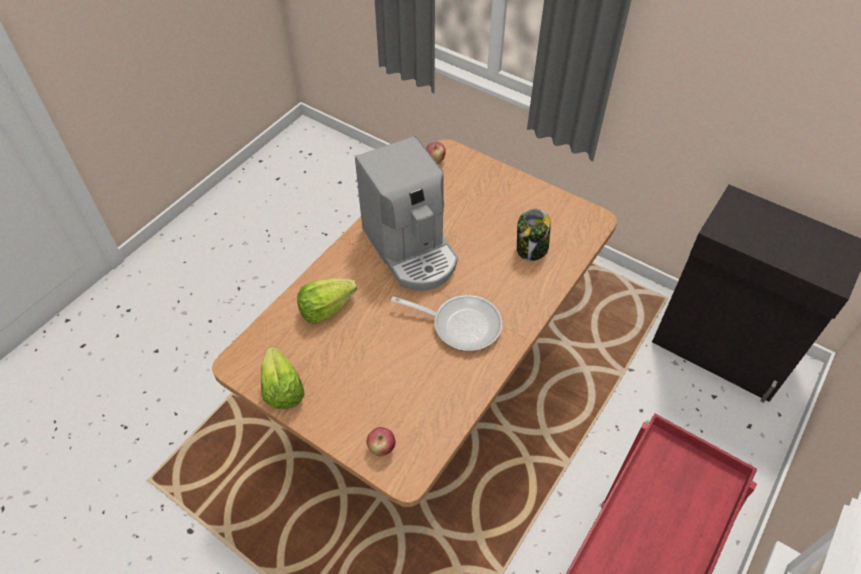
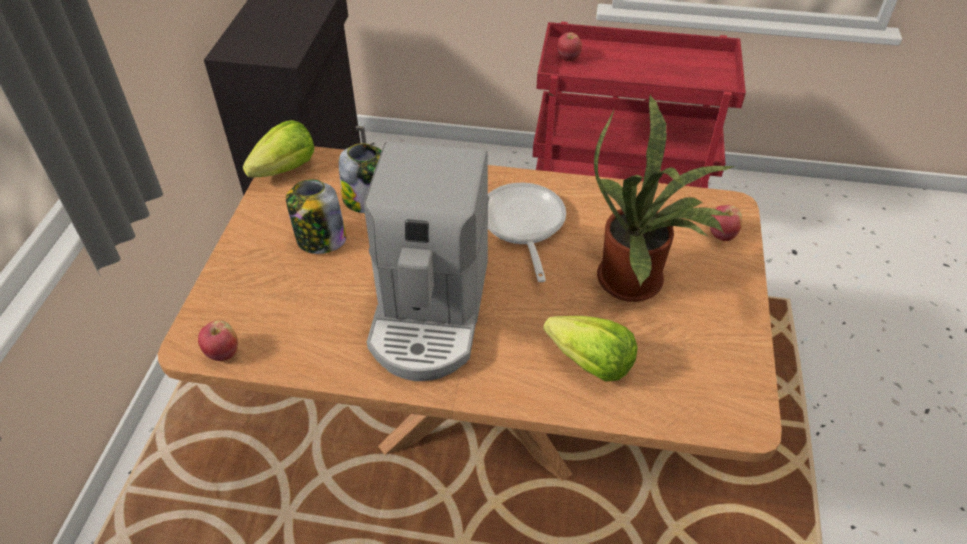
camera: 115 degrees left, 5 degrees down
lettuce [261,347,304,409] -> lettuce moved to [243,120,314,177]
coffee machine [355,136,458,291] -> coffee machine turned 150 degrees clockwise [364,142,489,381]
none -> jar [286,179,346,254]
none -> apple [557,33,582,61]
none -> potted plant [594,95,734,302]

